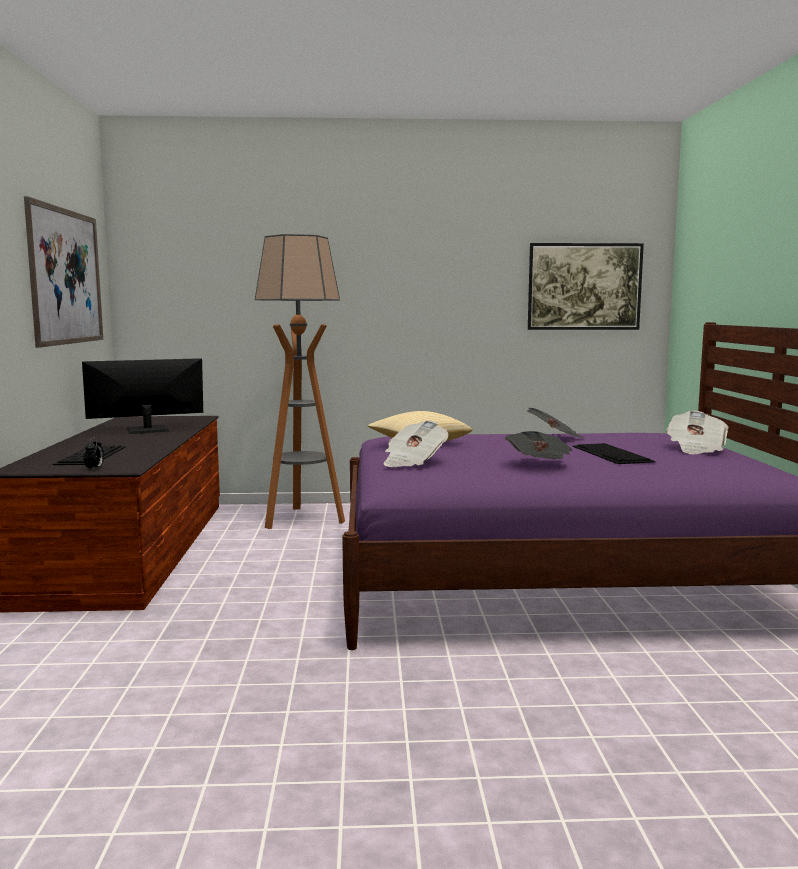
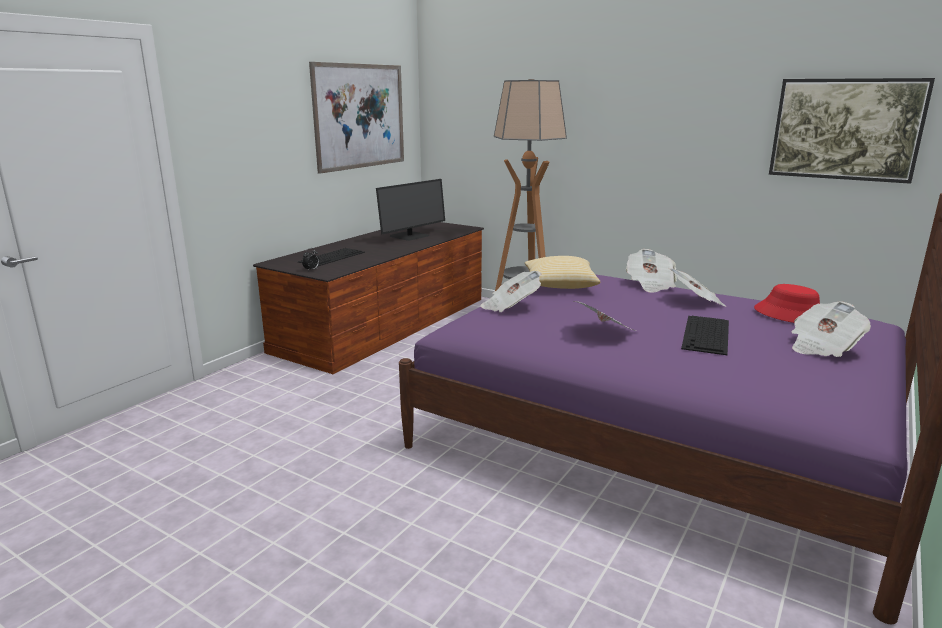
camera: 35 degrees right, 10 degrees up
monitor [82,358,203,434] -> monitor turned 120 degrees clockwise [376,179,445,241]
none -> newspaper [626,249,677,293]
none -> red hat [754,284,820,323]

